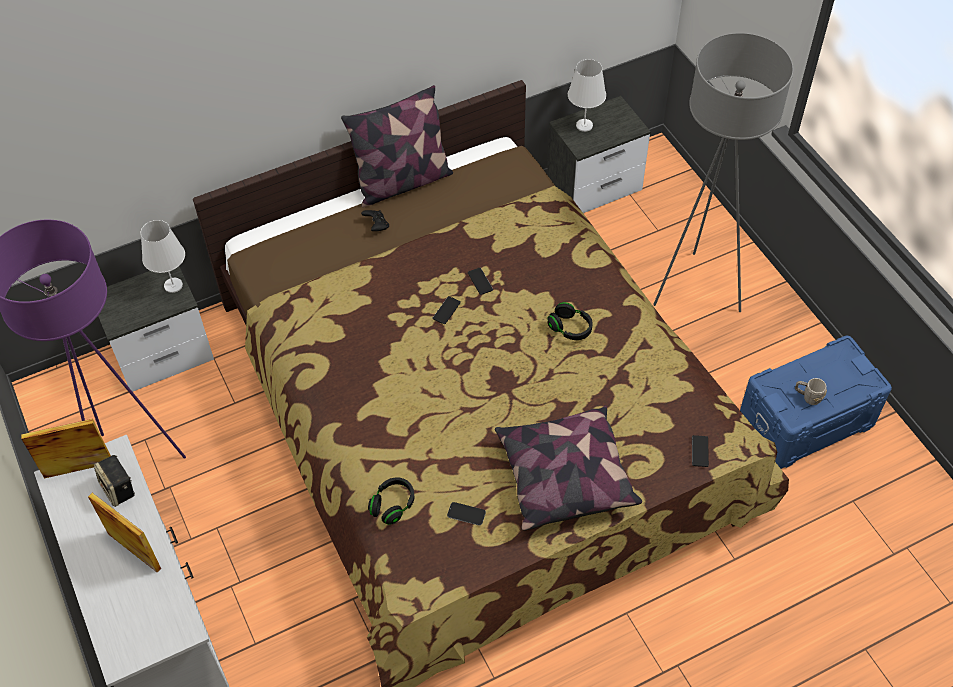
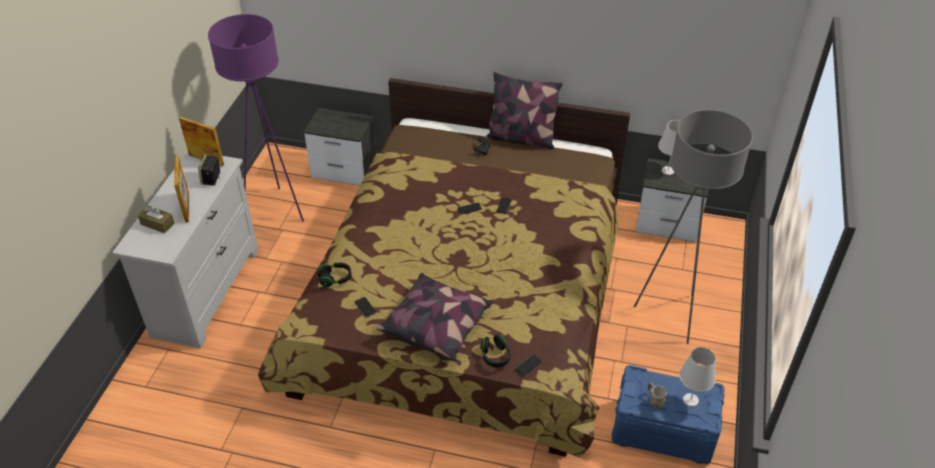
camera: 40 degrees right, 10 degrees down
white table lamp [141,220,185,293] -> white table lamp moved to [679,347,716,407]
black headphones [547,302,593,340] -> black headphones moved to [481,335,511,368]
none -> brown tissue box [138,206,175,233]

